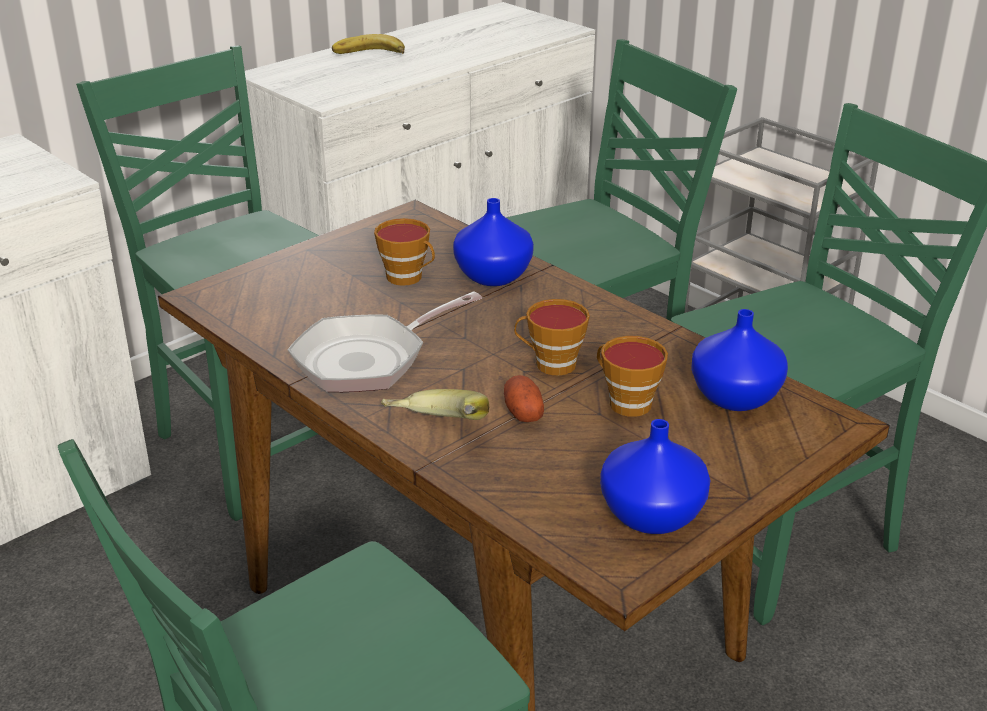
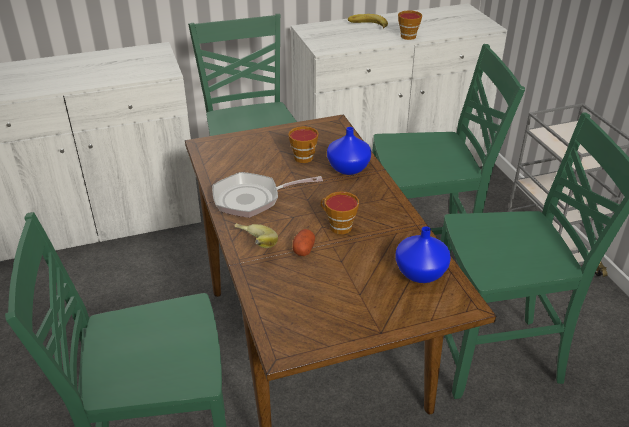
camera: 25 degrees right, 5 degrees up
cup [597,336,668,417] -> cup moved to [398,10,422,40]
blue vase [600,419,710,534] -> none

